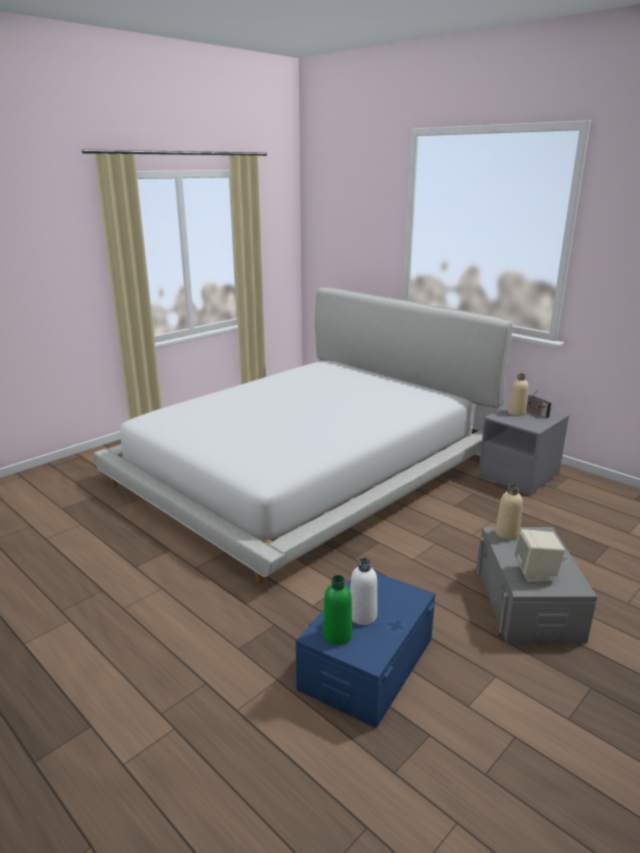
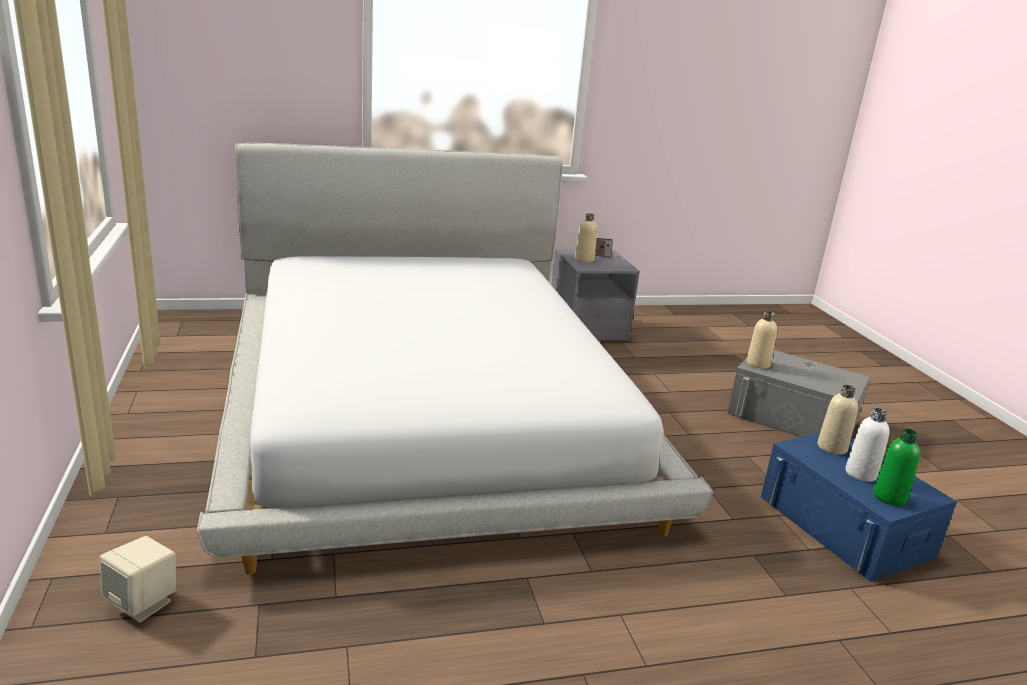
camera: 60 degrees left, 0 degrees up
beige speaker [514,529,565,582] -> beige speaker moved to [100,536,176,623]
none -> beige bottle [818,385,858,455]

